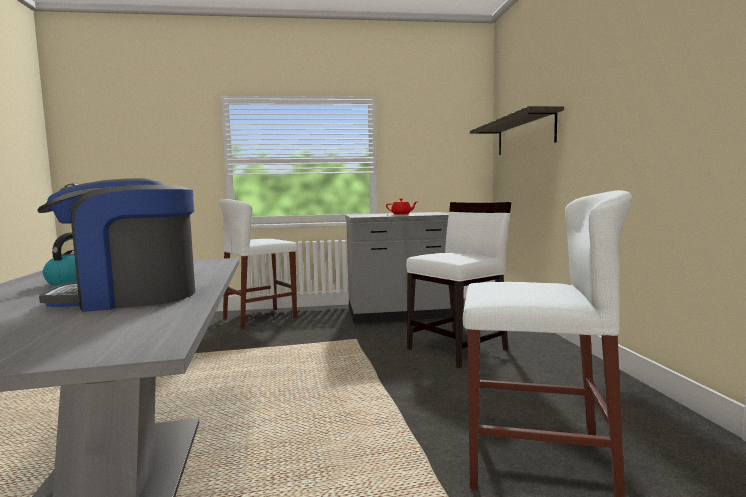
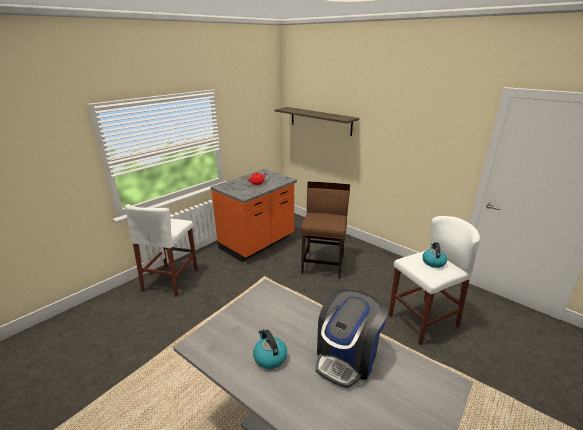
camera: 40 degrees left, 20 degrees up
grey counter [345,212,452,323] -> orange counter [211,169,297,262]
white chair [406,202,511,368] -> brown chair [301,182,350,279]
none -> kettle [422,242,447,268]

